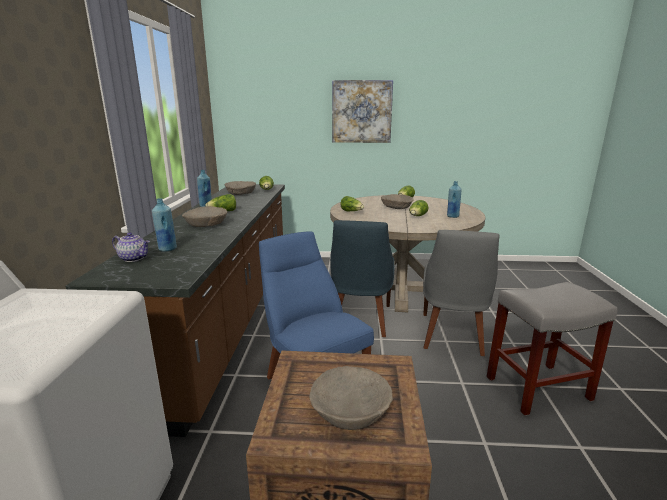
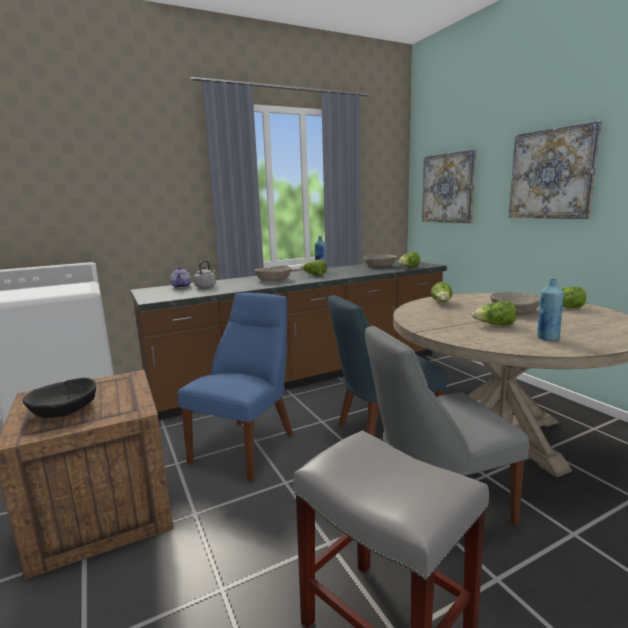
camera: 60 degrees right, 5 degrees down
blue bottle [152,198,177,252] -> grey kettle [194,260,216,288]
beige bowl [309,366,393,430] -> black bowl [23,378,96,418]
none -> picture [422,149,476,223]

